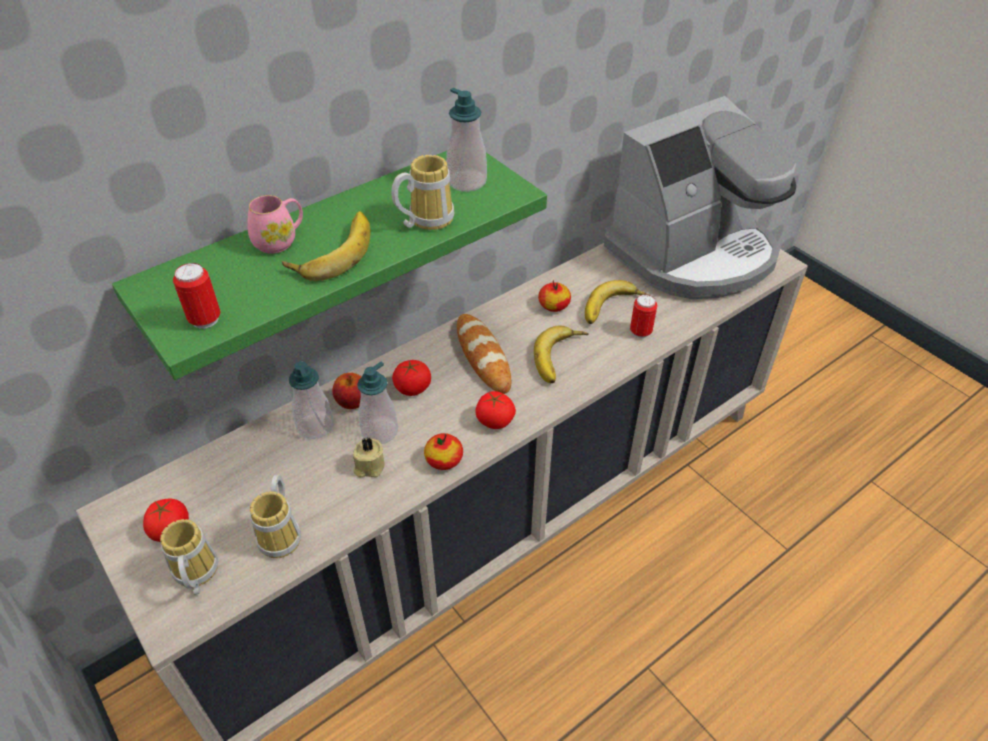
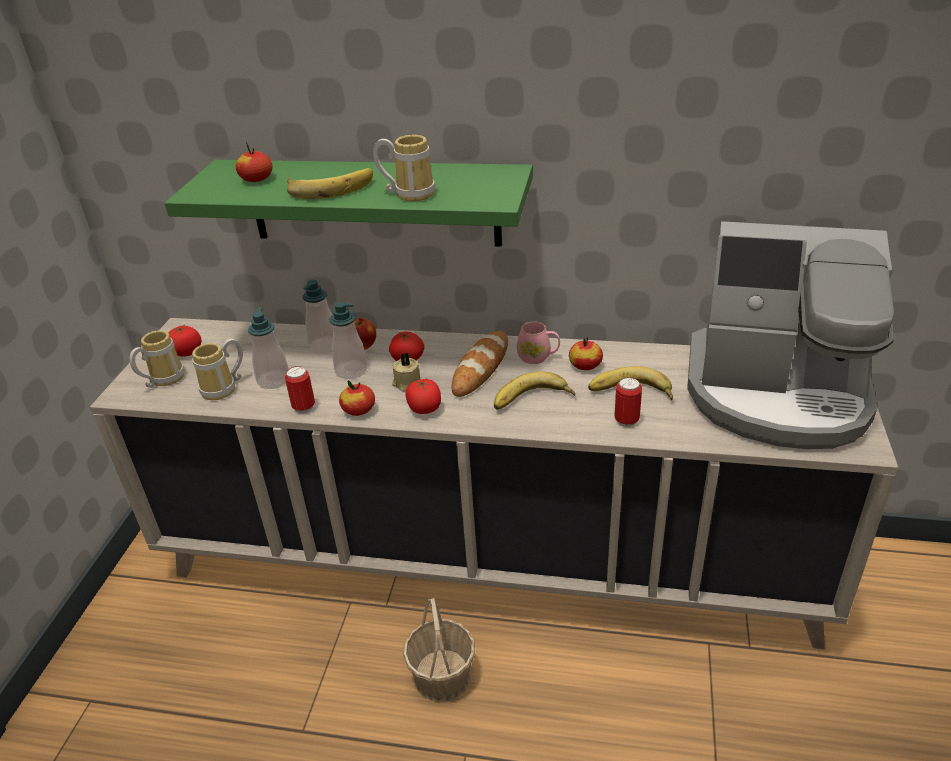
camera: 50 degrees right, 10 degrees down
can [173,263,221,329] -> can moved to [285,366,315,413]
pink mug [248,195,303,254] -> pink mug moved to [517,322,560,364]
beige candle [353,438,385,478] -> beige candle moved to [392,353,420,392]
soap dispenser [446,88,487,192] -> soap dispenser moved to [248,307,289,389]
none -> apple [236,142,273,182]
none -> basket [403,598,475,702]

